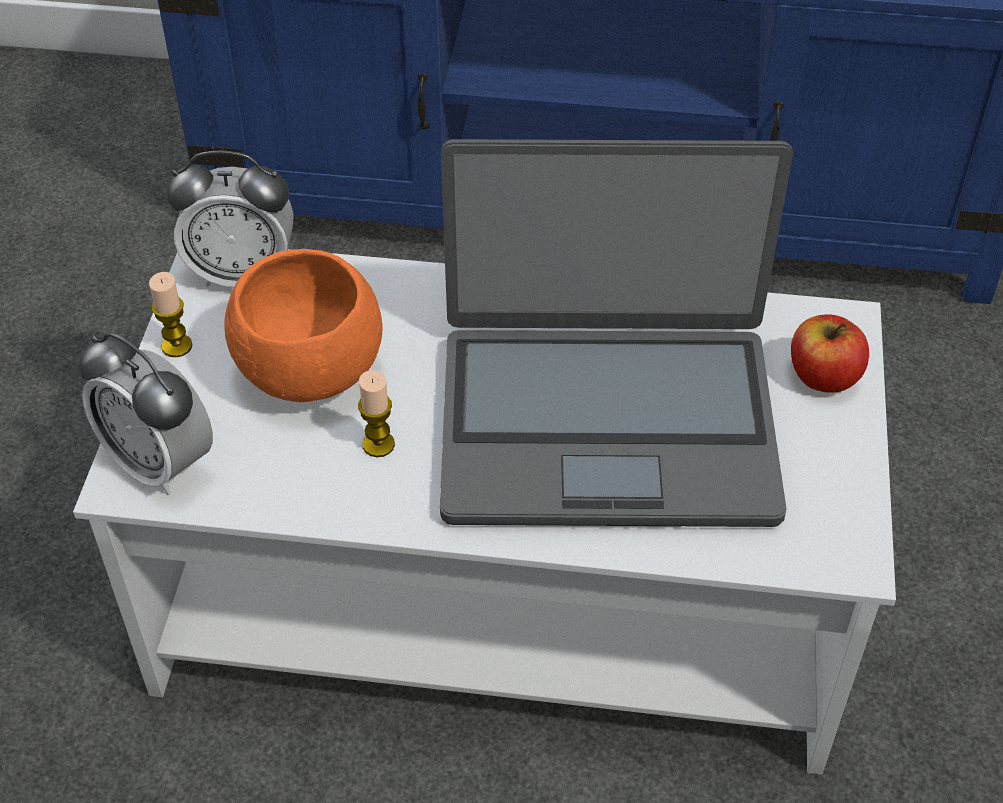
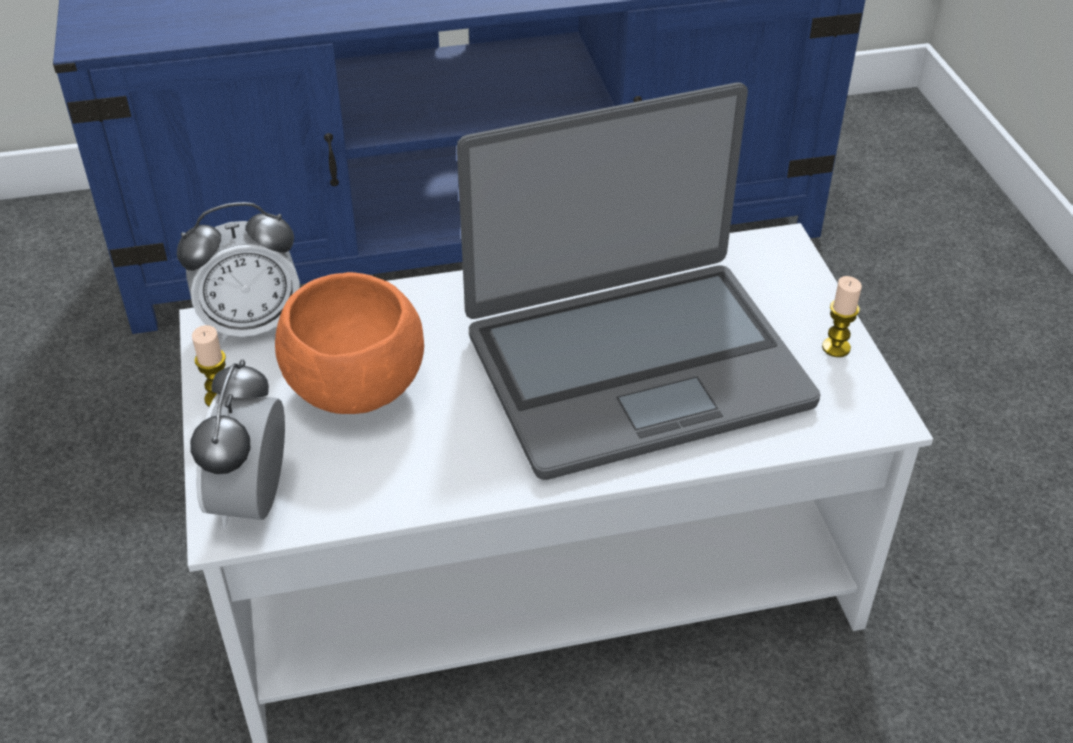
camera: 20 degrees left, 5 degrees down
alarm clock [78,333,213,495] -> alarm clock turned 75 degrees clockwise [190,359,285,528]
candle [358,370,395,457] -> candle moved to [822,276,862,357]
apple [791,314,869,393] -> none

